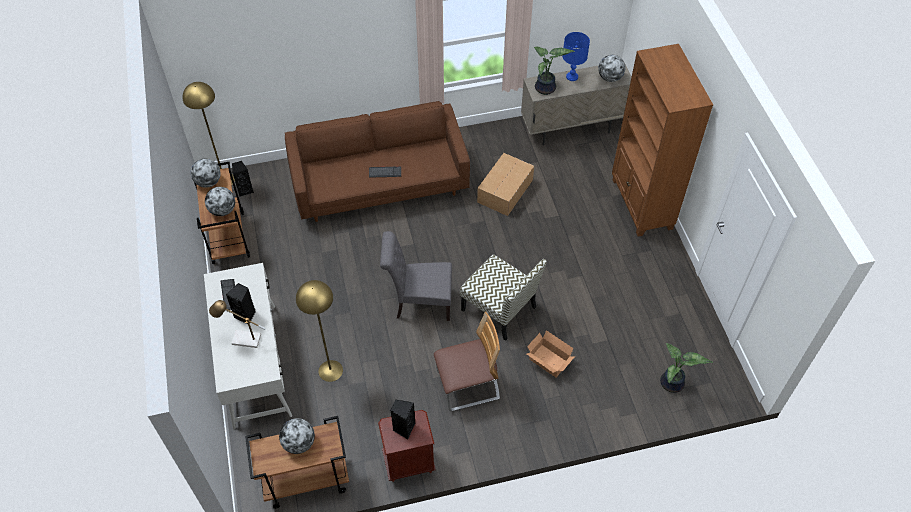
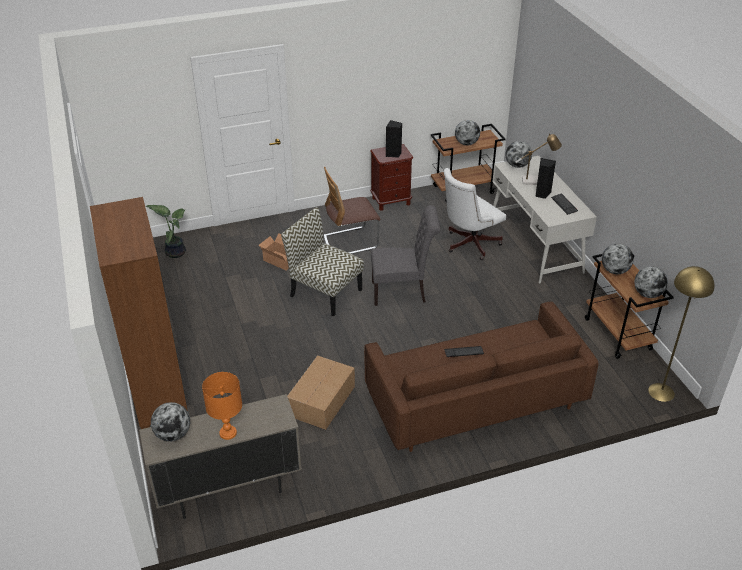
camera: 175 degrees right, 15 degrees down
black speaker [232,161,254,197] -> none
yellow floor lamp [296,280,343,382] -> white office chair [444,168,506,260]
potted plant [534,47,575,95] -> none
blue table lamp [562,32,590,81] -> orange table lamp [202,372,242,440]
none -> globe [505,141,532,168]

